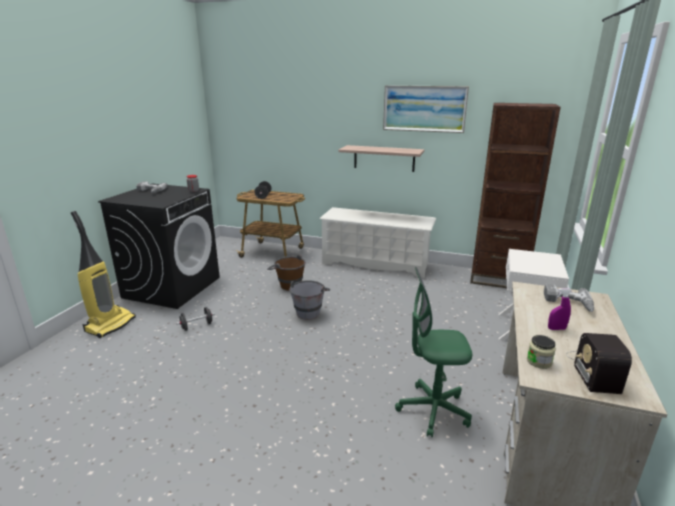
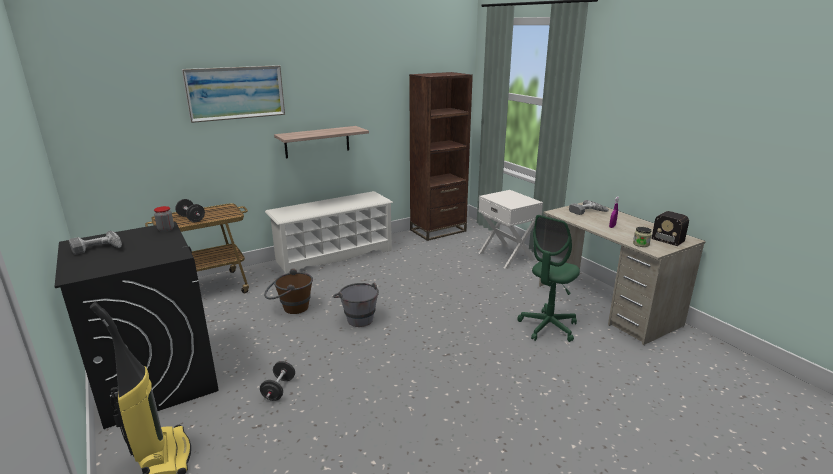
camera: 50 degrees left, 0 degrees up
picture [383,85,469,133] -> picture moved to [182,65,285,123]

